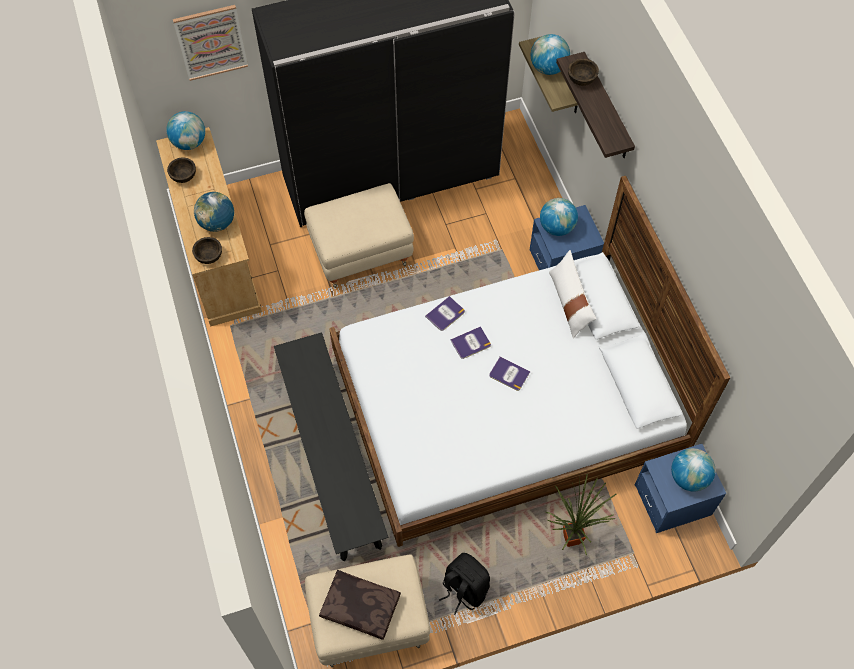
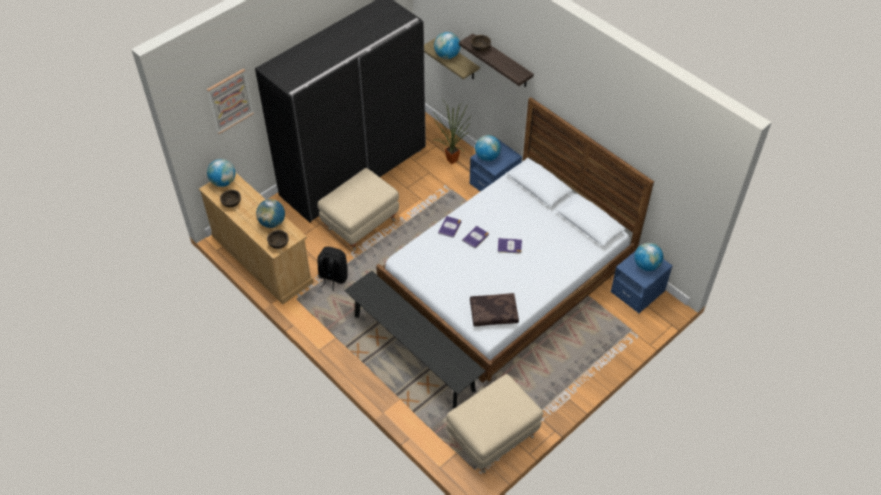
camera: 25 degrees left, 10 degrees down
brown pillow [319,570,401,640] -> brown pillow moved to [470,293,519,326]
black backpack [439,553,490,615] -> black backpack moved to [317,247,348,291]
potted plant [545,474,616,555] -> potted plant moved to [433,101,472,164]
white pillow [549,250,596,339] -> none

